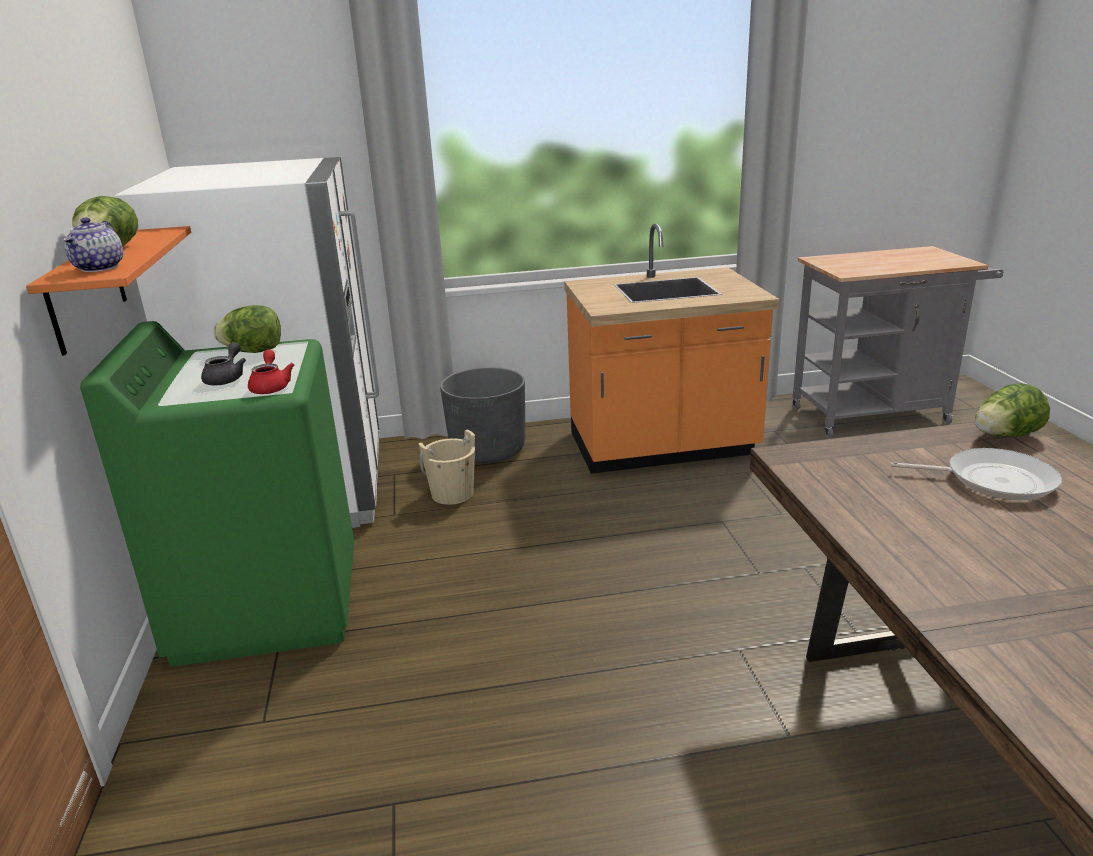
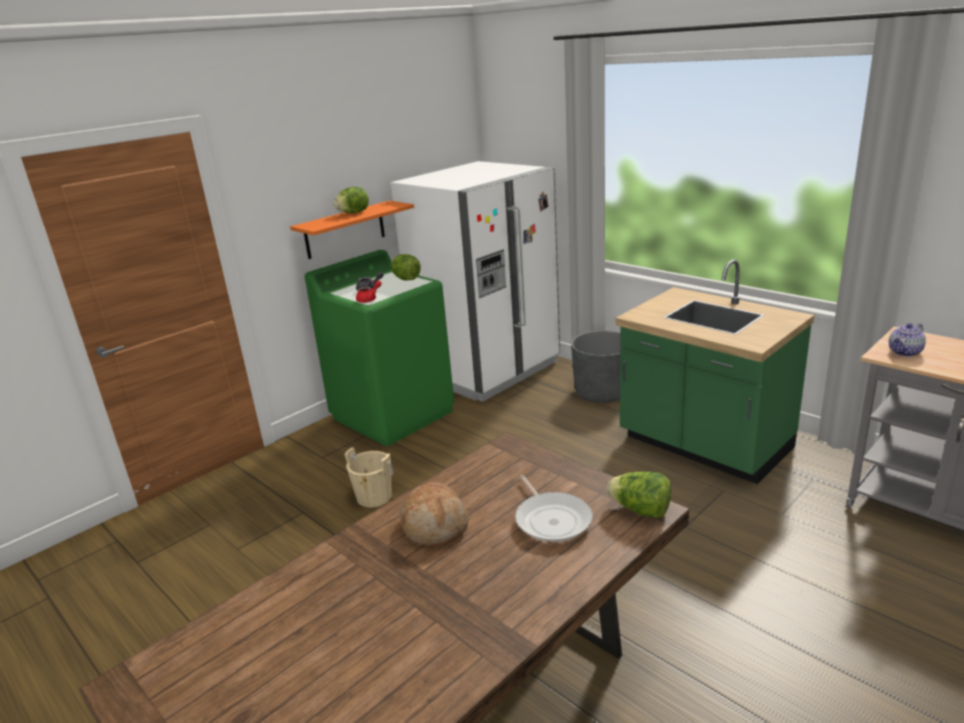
camera: 55 degrees right, 0 degrees up
teapot [63,217,123,272] -> teapot moved to [889,323,926,357]
beige bucket [418,429,475,505] -> beige bucket moved to [344,447,394,508]
orange counter [564,223,779,474] -> green counter [615,260,814,484]
none -> bread [400,482,469,546]

